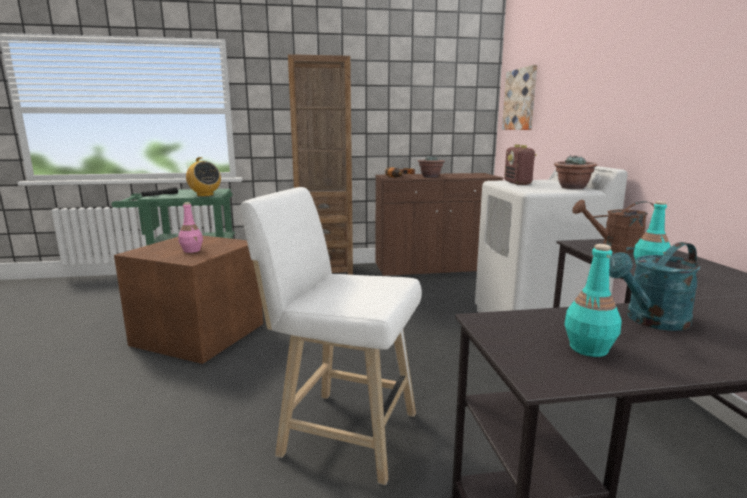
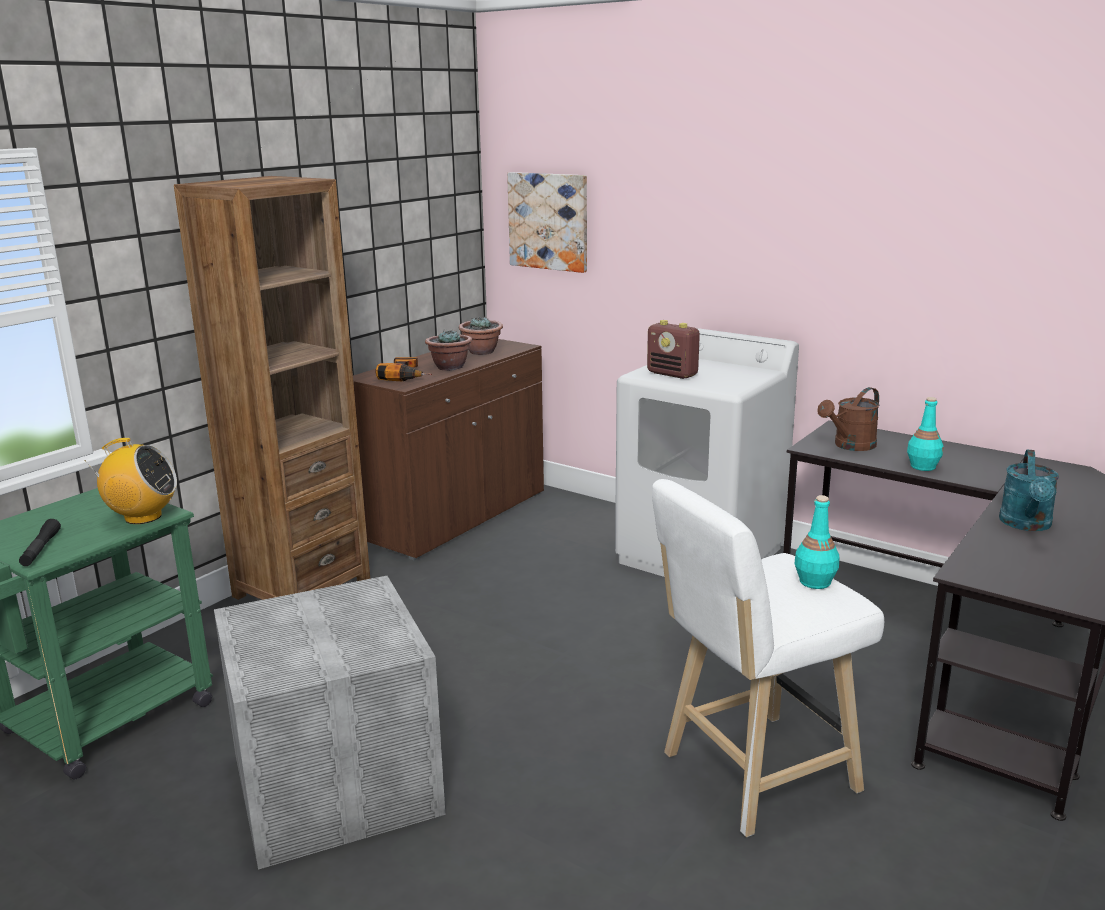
camera: 45 degrees left, 5 degrees up
brown storage box [114,235,263,364] -> grey storage box [214,576,445,870]
pink bottle [178,202,203,253] -> none
potted plant [554,155,597,189] -> potted plant moved to [459,316,503,355]
turquoise bottle [565,244,622,357] -> turquoise bottle moved to [795,495,839,589]

